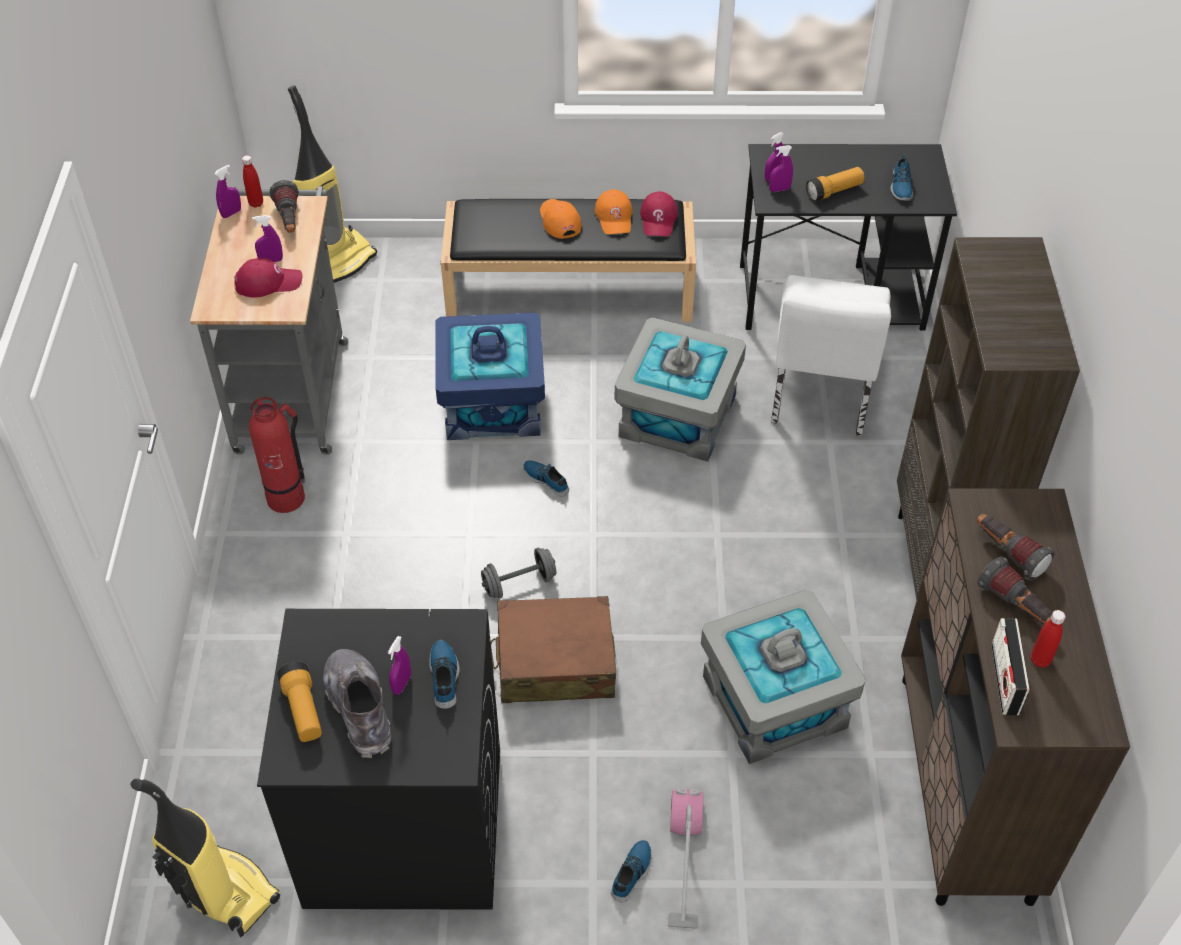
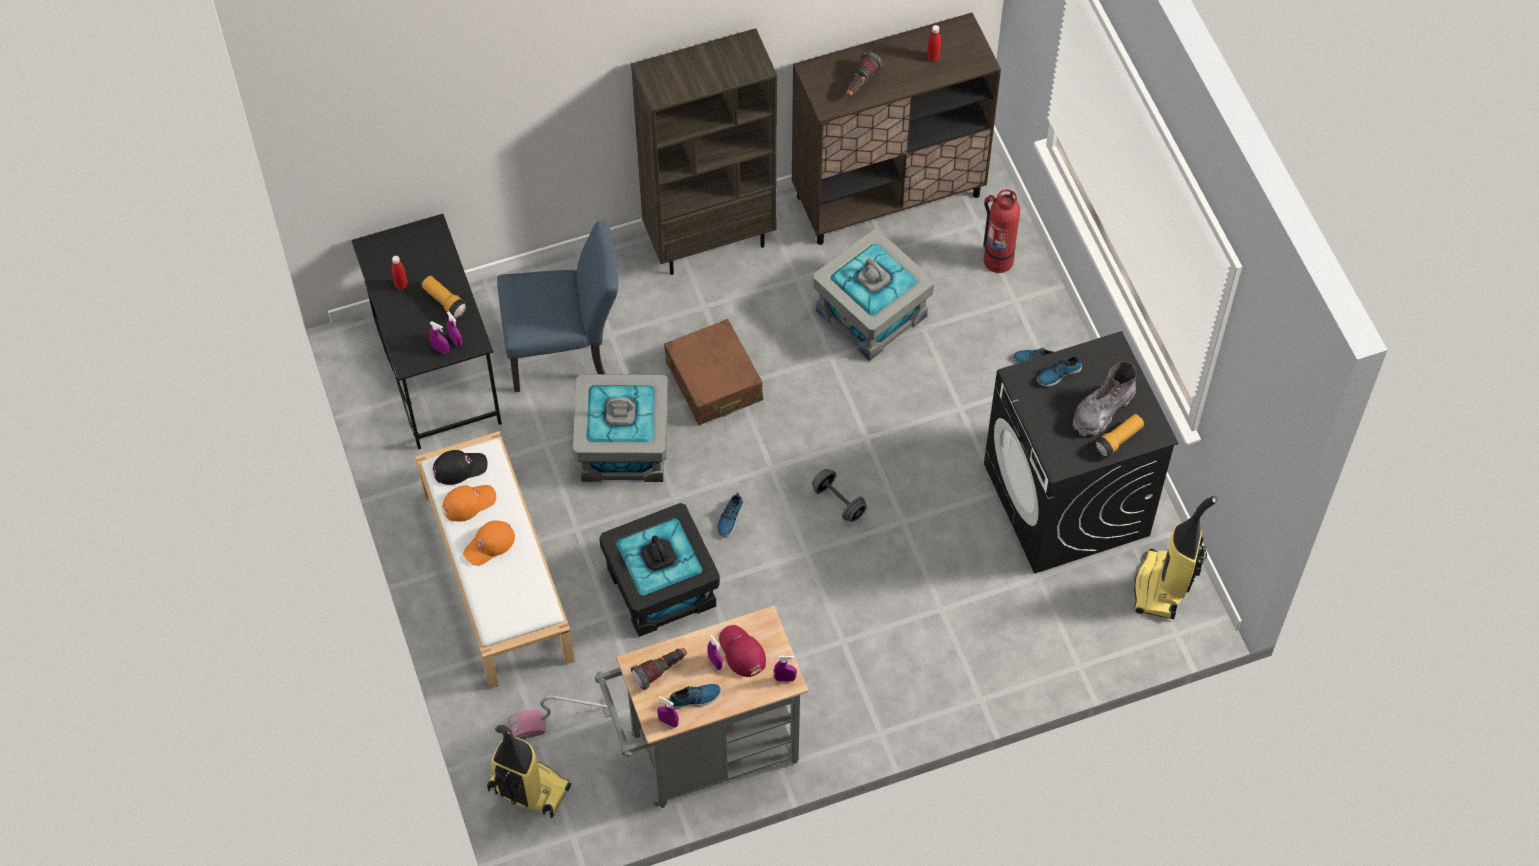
camera: 110 degrees left, 10 degrees up
red bottle [242,155,263,208] -> red bottle moved to [392,256,408,290]
fire extinguisher [249,397,305,513] -> fire extinguisher moved to [983,190,1020,273]
purple spray bottle [388,636,411,695] -> purple spray bottle moved to [774,656,797,682]
blue storage box [435,312,545,440] -> black storage box [599,503,720,637]
black bench [440,199,696,322] -> white bench [415,431,575,689]
brown suitcase [491,596,616,703] -> brown suitcase moved to [664,319,763,425]
red cap [640,191,678,236] -> black cap [433,450,488,485]
vacuum cleaner [668,789,703,929] -> vacuum cleaner moved to [509,695,611,740]
white chair [771,275,891,436] -> blue chair [497,221,618,392]
shoe [891,154,913,200] -> shoe moved to [669,684,721,710]
flashlight [977,556,1053,625] -> none
radio [991,618,1030,715] -> none

